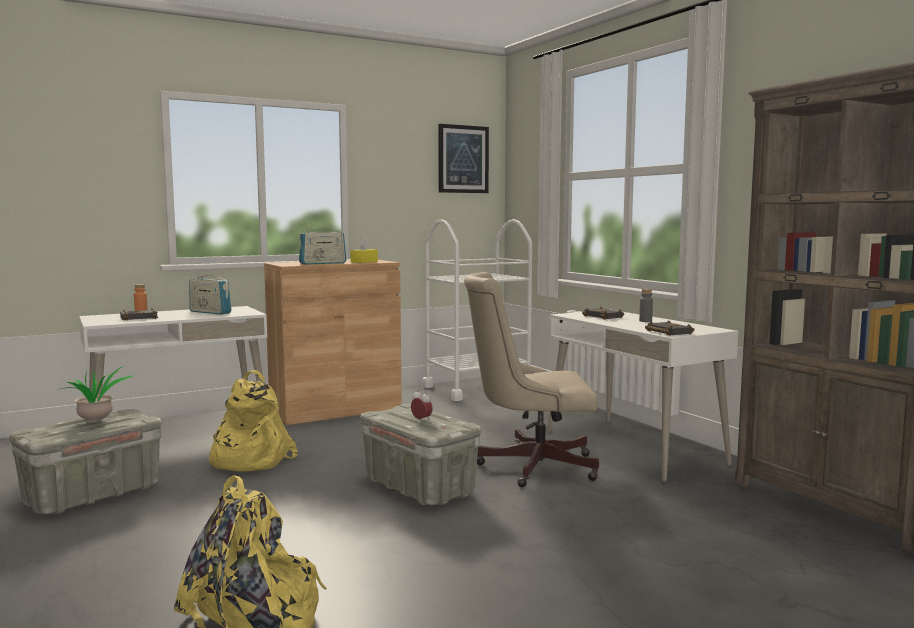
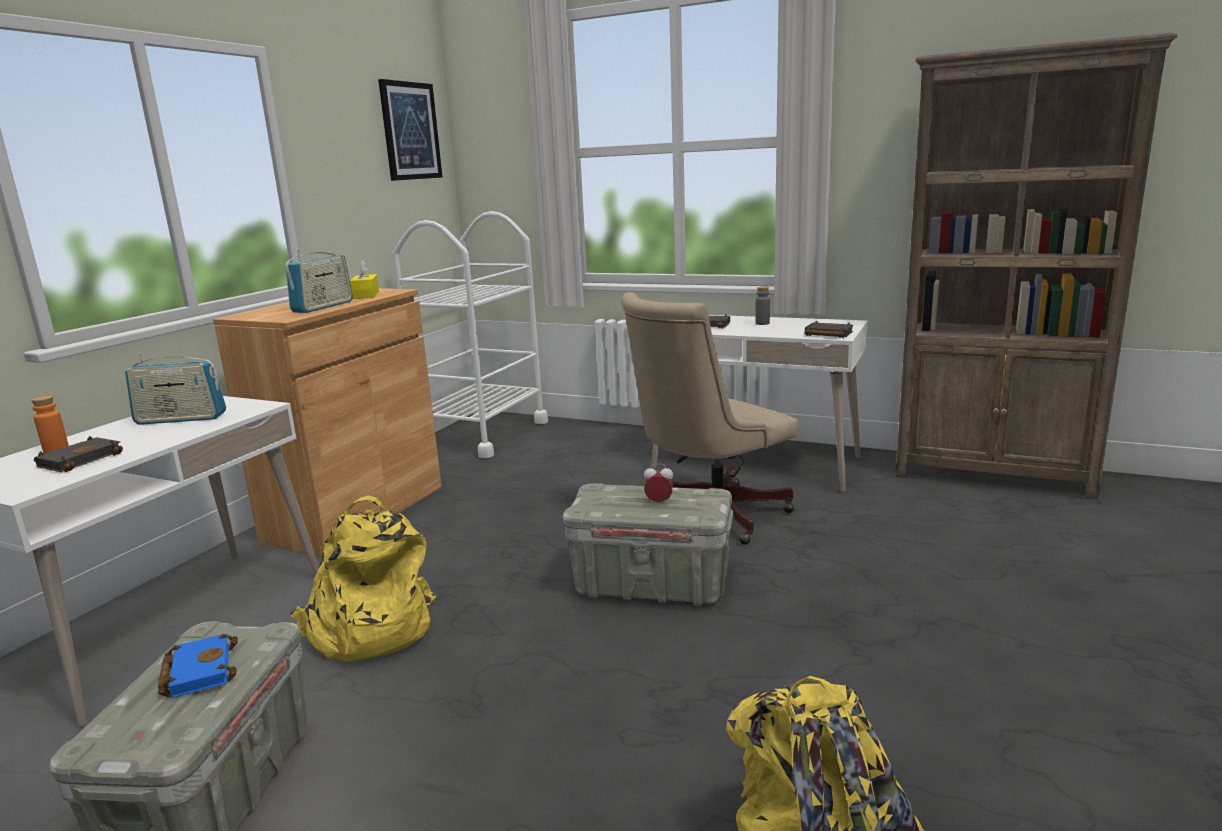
camera: 35 degrees left, 10 degrees up
potted plant [61,367,133,421] -> blue book [158,633,238,698]

